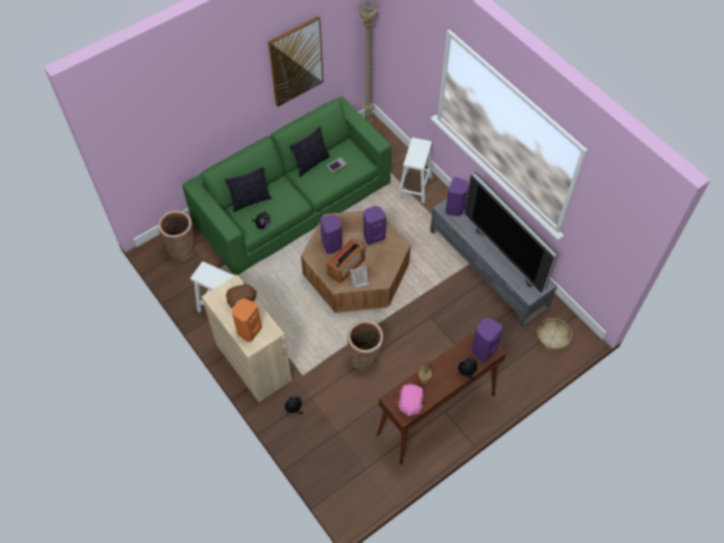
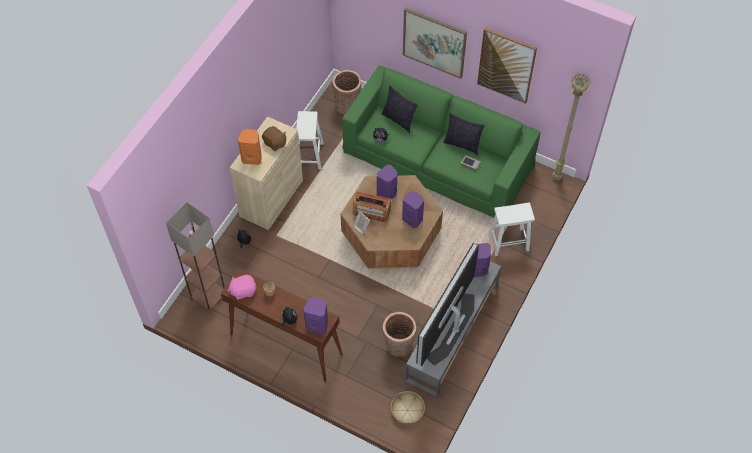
camera: 65 degrees right, 0 degrees up
basket [347,321,383,370] -> basket moved to [382,312,416,357]
none -> floor lamp [166,202,225,311]
none -> picture [403,8,467,79]

